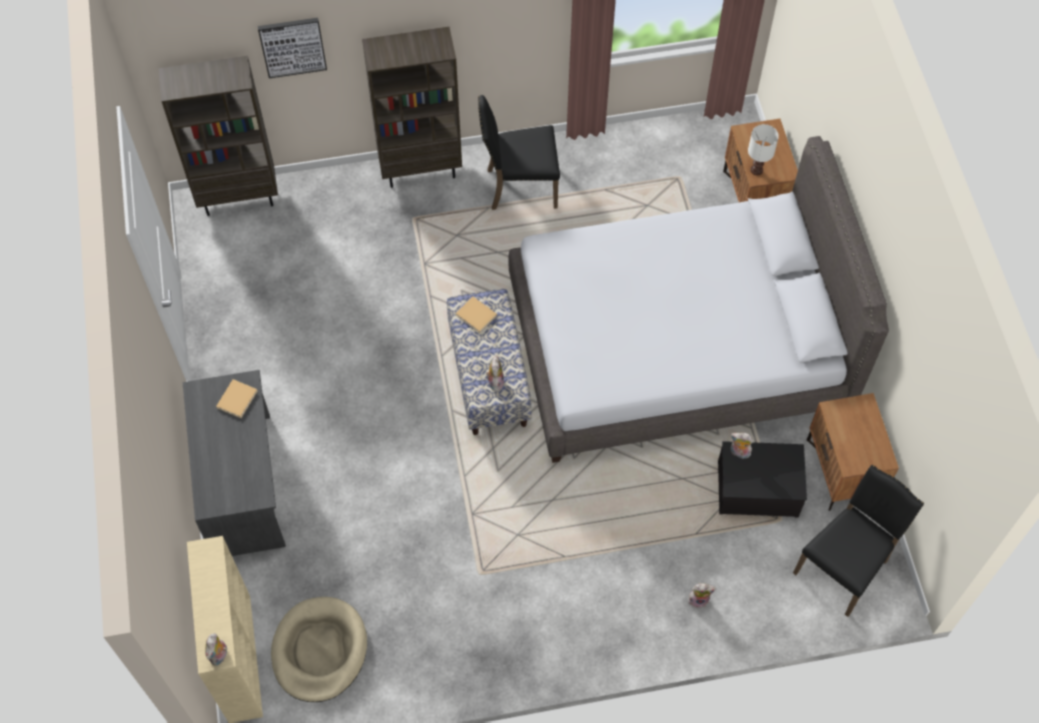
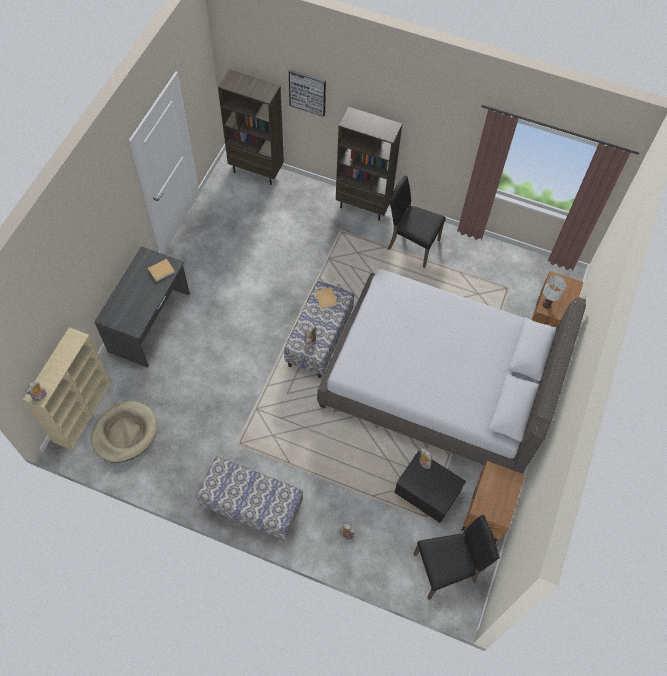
camera: 30 degrees right, 0 degrees up
none -> bench [197,457,303,540]

